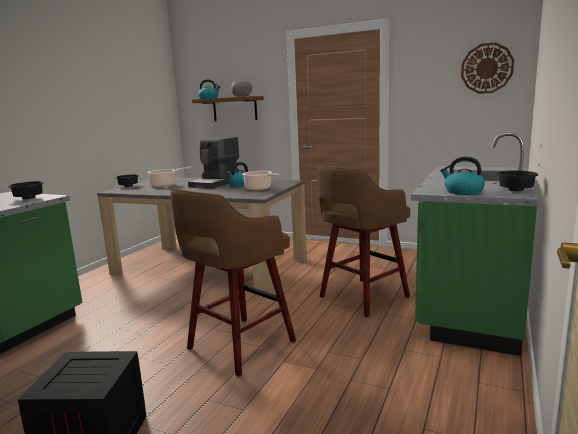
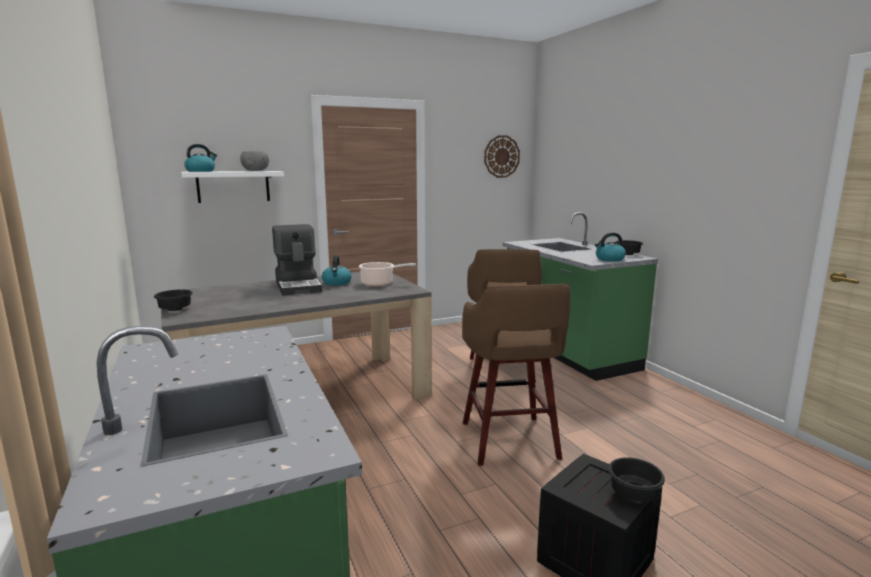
camera: 50 degrees left, 0 degrees up
black bowl [9,181,44,199] -> black bowl moved to [608,457,665,502]
cooking pot [147,167,191,187] -> none
brown shelf [192,96,264,121] -> white shelf [181,171,284,203]

